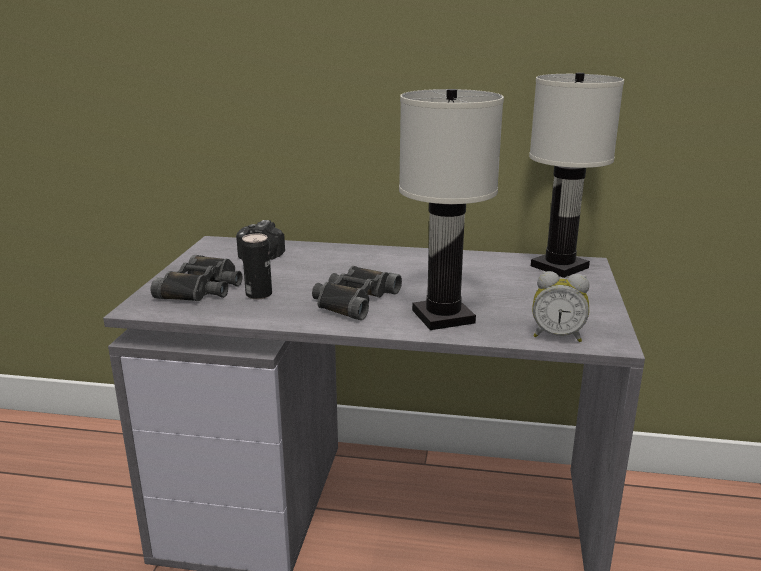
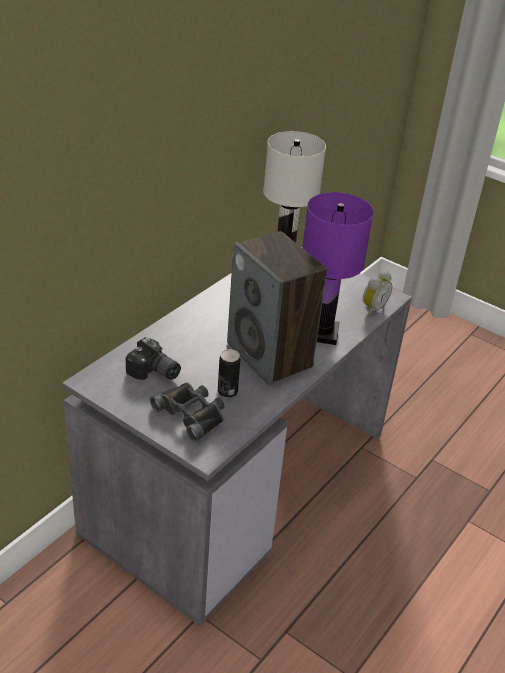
camera: 65 degrees left, 15 degrees up
black binoculars [312,266,402,320] -> speaker [227,231,327,385]
white table lamp [399,89,504,330] -> purple table lamp [302,192,374,345]

